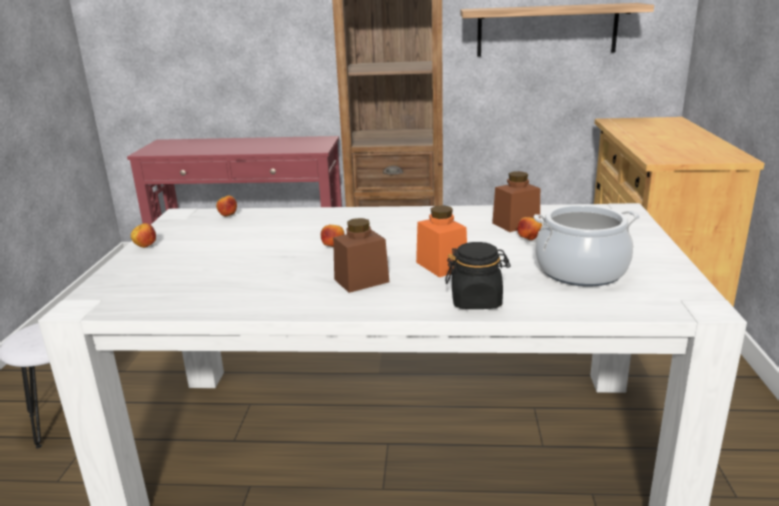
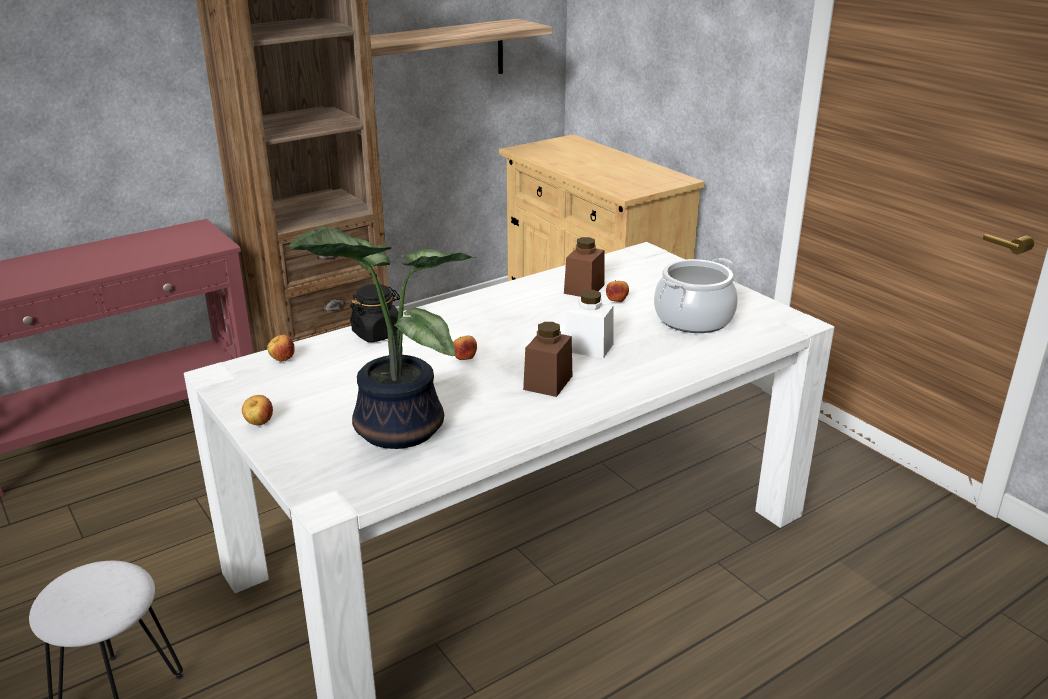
camera: 40 degrees left, 5 degrees up
orange jar [416,205,467,277] -> white jar [565,290,614,359]
black jar [445,242,511,309] -> black jar moved to [350,284,400,342]
none -> potted plant [288,226,476,449]

